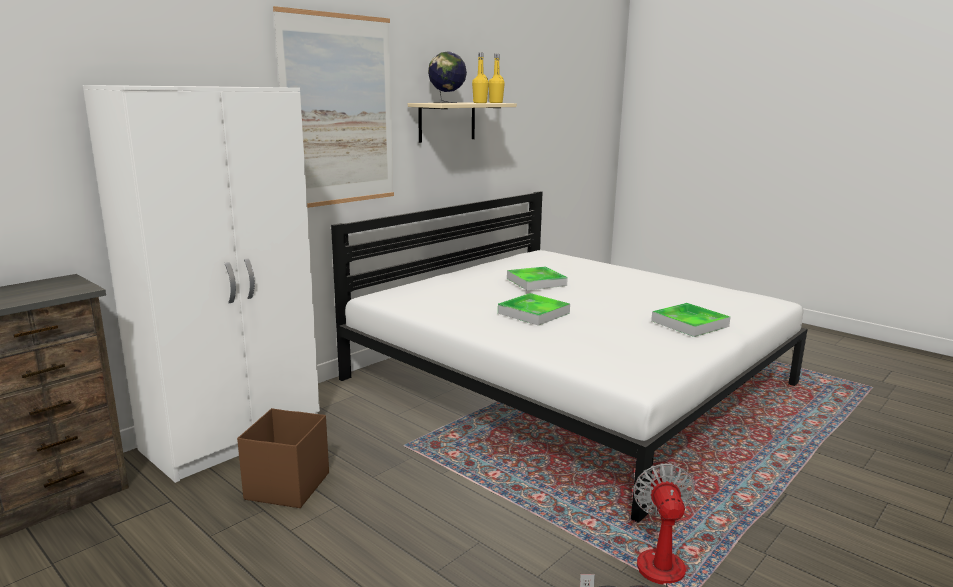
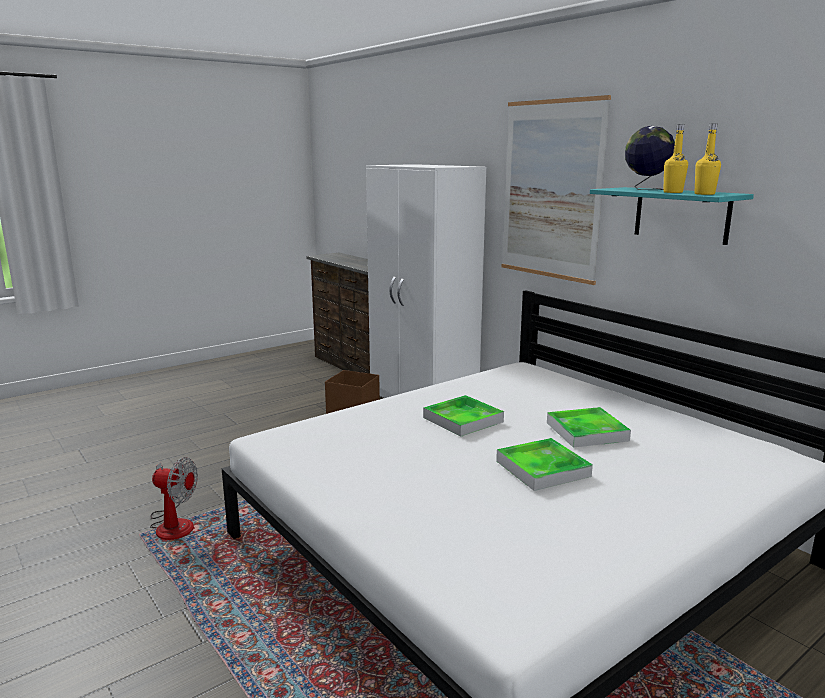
camera: 100 degrees right, 0 degrees up
beige shelf [408,102,517,143] -> turquoise shelf [590,187,754,245]
tray [651,303,731,337] -> tray moved to [496,438,593,491]

